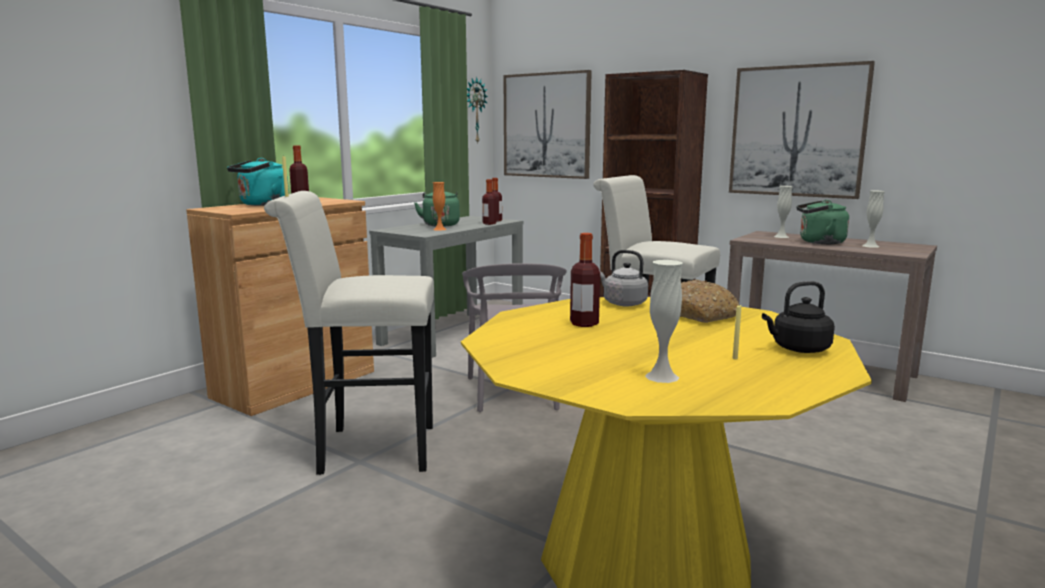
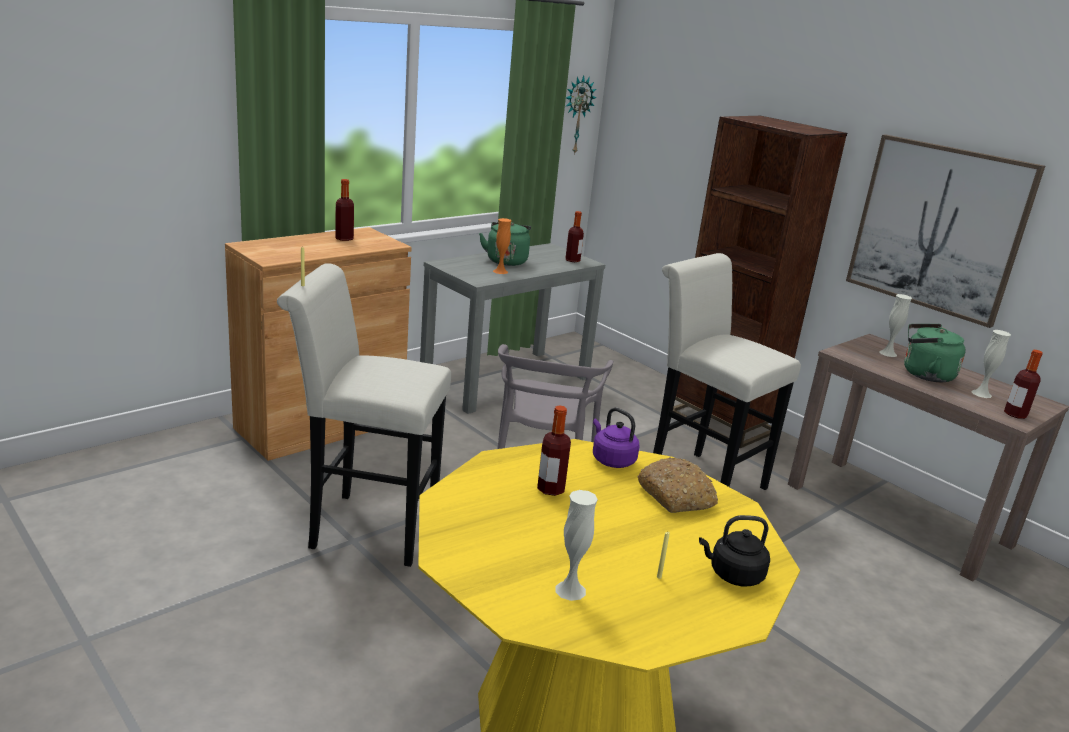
camera: 10 degrees right, 10 degrees up
turquoise kettle [227,158,289,206] -> none
bottle [482,179,497,225] -> bottle moved to [1004,350,1043,419]
picture [504,70,592,179] -> none
grey kettle [599,250,648,306] -> purple kettle [593,408,640,468]

